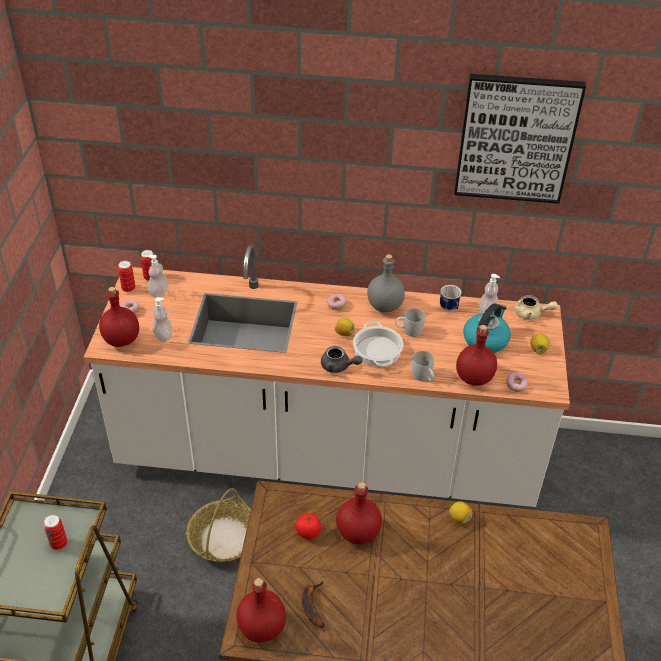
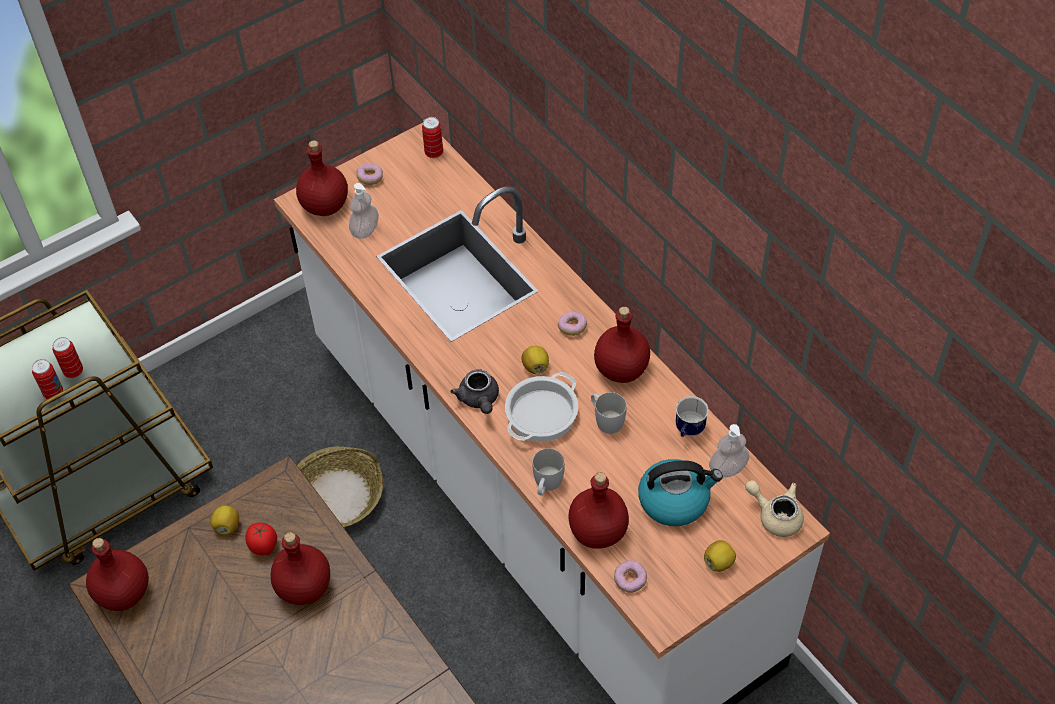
camera: 50 degrees right, 10 degrees up
can [118,261,136,292] -> can moved to [32,359,63,399]
soap dispenser [148,255,168,298] -> none
banana [302,581,325,628] -> none
grey bottle [367,254,405,312] -> red bottle [594,306,650,383]
lemon [449,501,472,524] -> lemon moved to [211,505,239,535]
picture [454,74,586,204] -> none
beige teapot [514,295,558,320] -> beige teapot turned 150 degrees clockwise [745,480,804,537]

